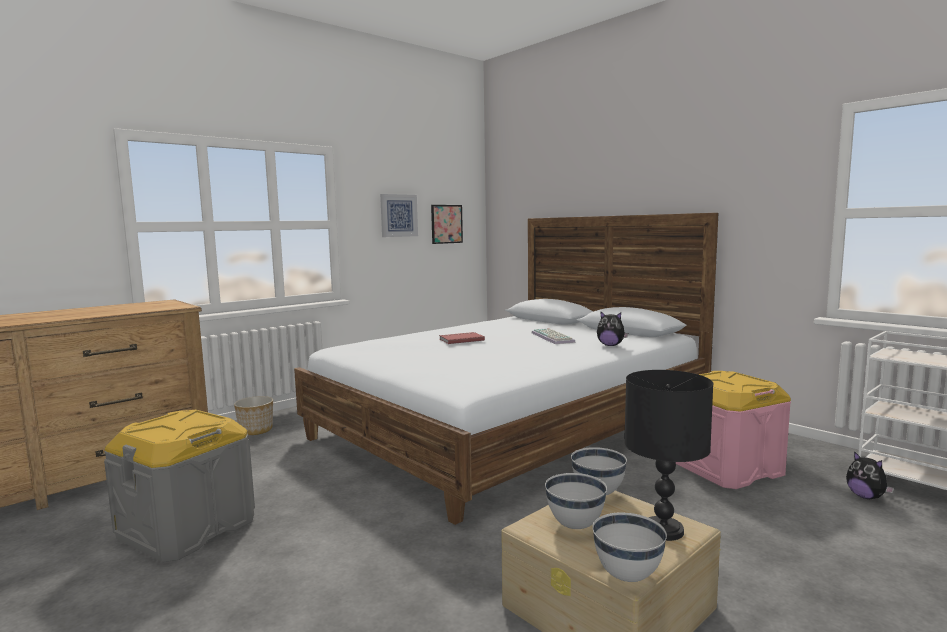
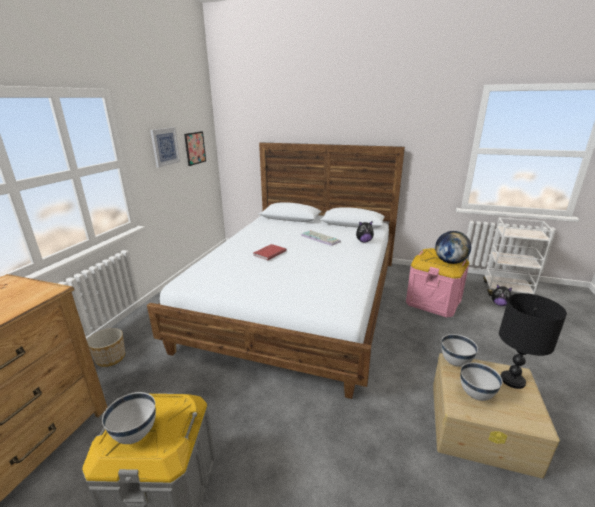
camera: 30 degrees left, 15 degrees up
white bowl [592,513,667,582] -> white bowl moved to [102,392,156,444]
none -> globe [435,231,471,264]

